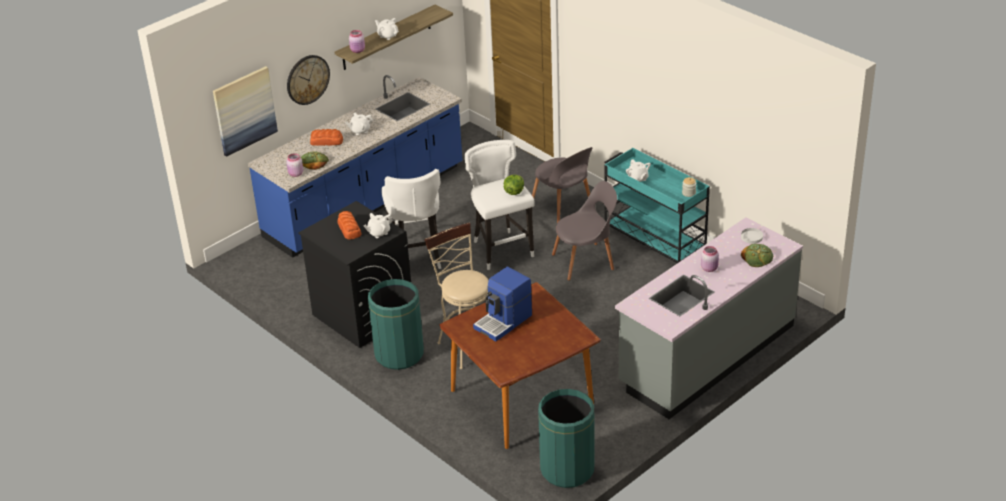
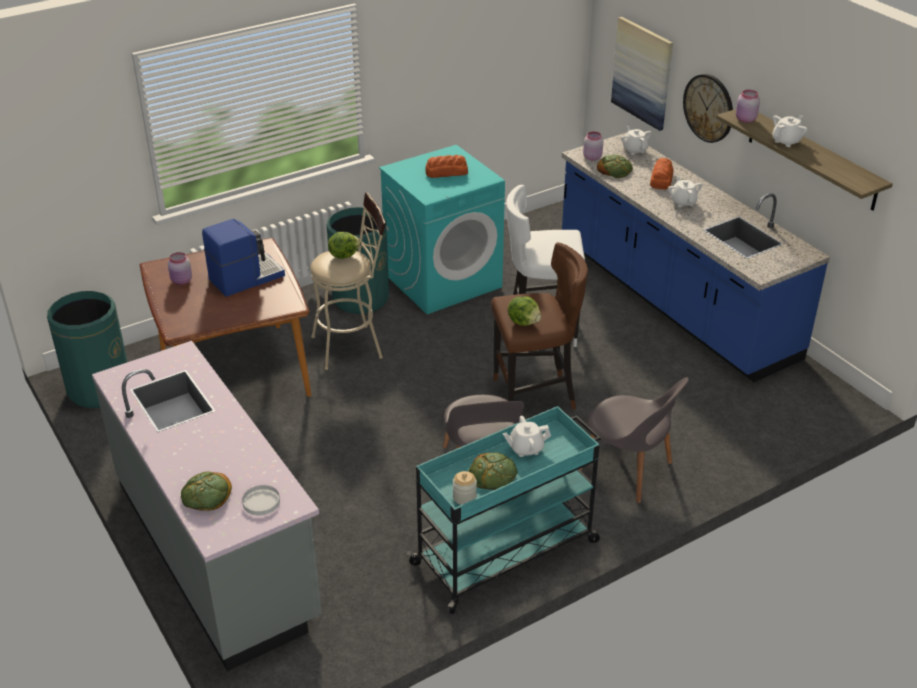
camera: 100 degrees right, 0 degrees up
black washing machine [298,201,411,348] -> turquoise washing machine [379,145,505,314]
white teapot [363,213,393,238] -> white teapot moved to [621,127,651,155]
white stool [465,140,535,270] -> brown stool [491,242,588,410]
coffee machine [473,267,532,341] -> coffee machine turned 90 degrees clockwise [202,219,285,297]
grey chair [532,147,593,223] -> grey chair turned 120 degrees counterclockwise [580,377,689,503]
pink jar [701,246,719,272] -> pink jar moved to [168,252,192,285]
none -> lettuce [328,232,361,259]
none -> bread [469,453,518,490]

